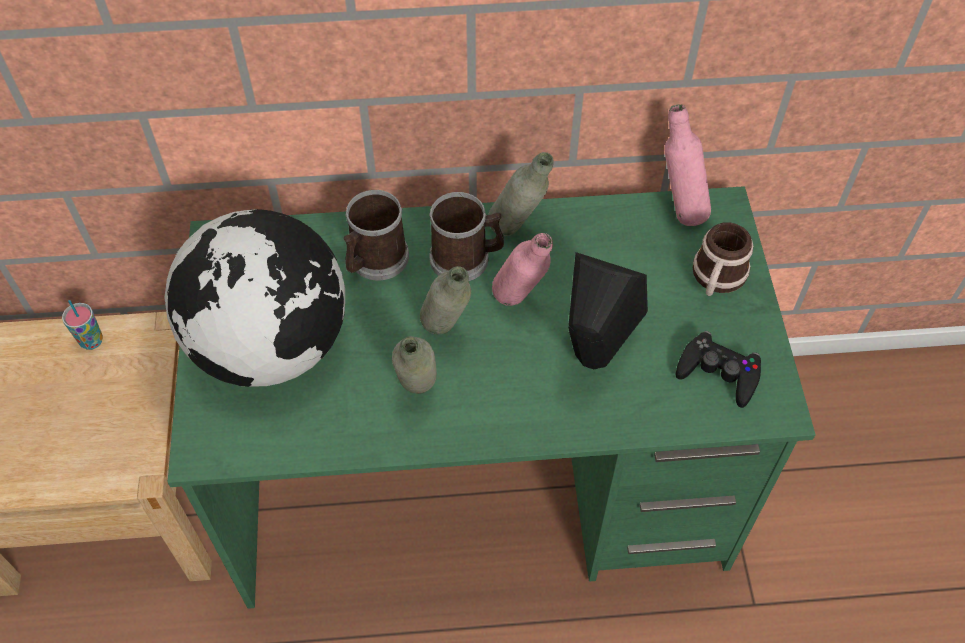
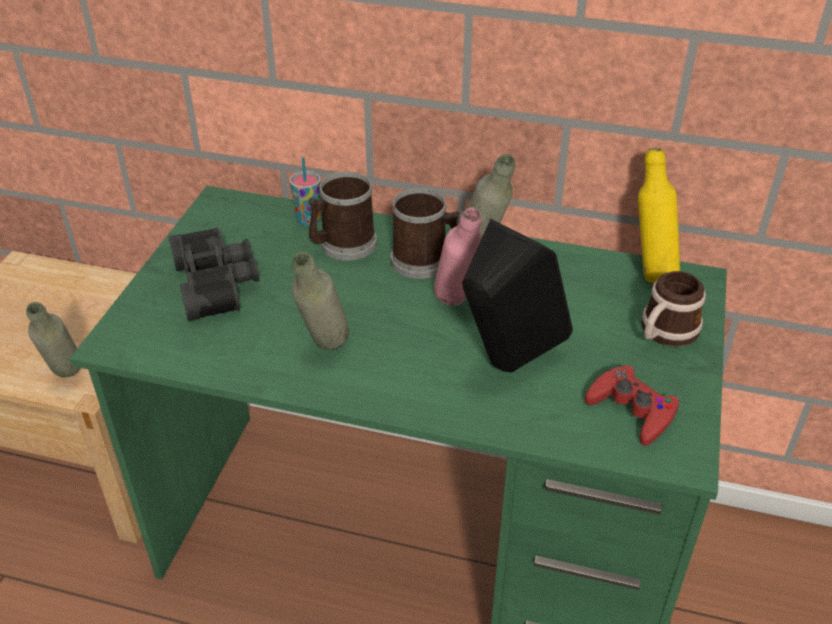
camera: 20 degrees right, 15 degrees down
cup [62,300,103,350] -> cup moved to [290,157,321,226]
globe [164,209,345,387] -> black binoculars [169,227,259,321]
grey bottle [420,266,471,335] -> grey bottle moved to [26,302,80,377]
pink bottle [664,105,711,226] -> yellow bottle [638,148,680,283]
black game controller [676,331,761,408] -> red game controller [585,365,680,446]

